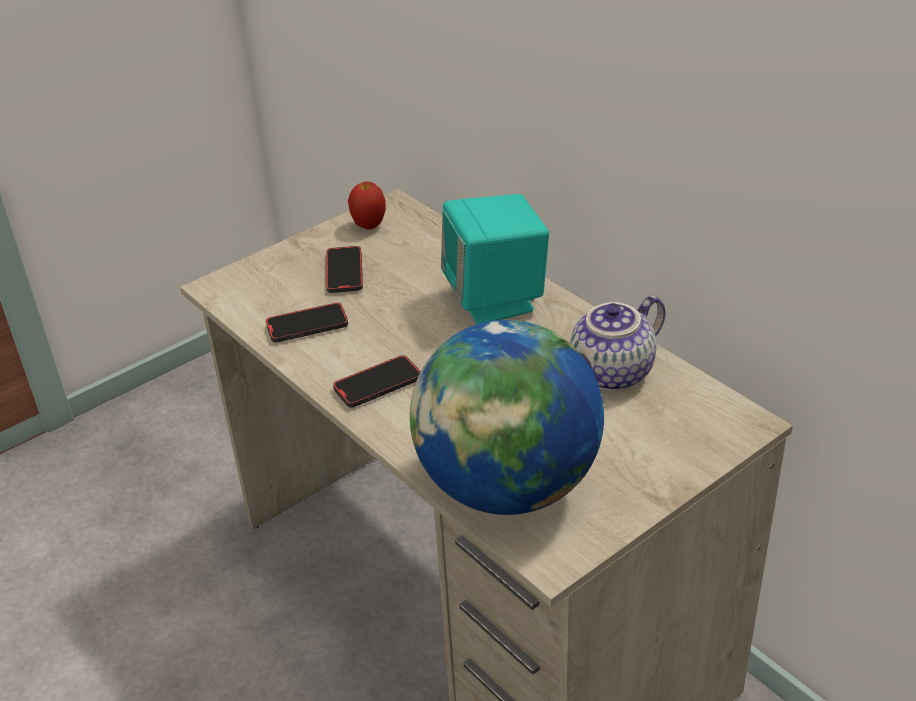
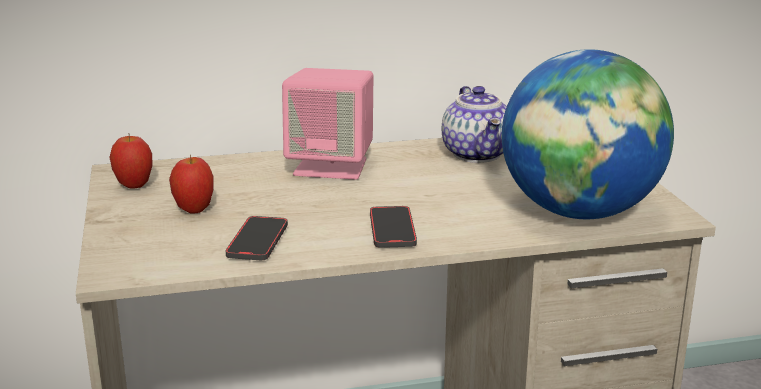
camera: 65 degrees left, 15 degrees down
phone [326,246,363,293] -> apple [169,155,214,214]
turquoise speaker [441,194,549,324] -> pink speaker [282,68,374,180]

